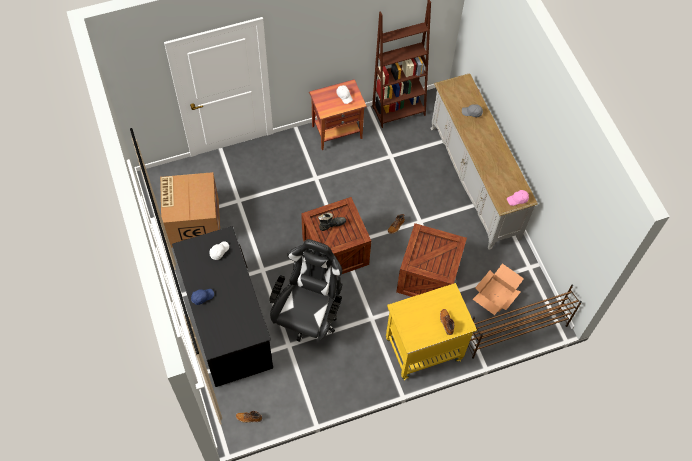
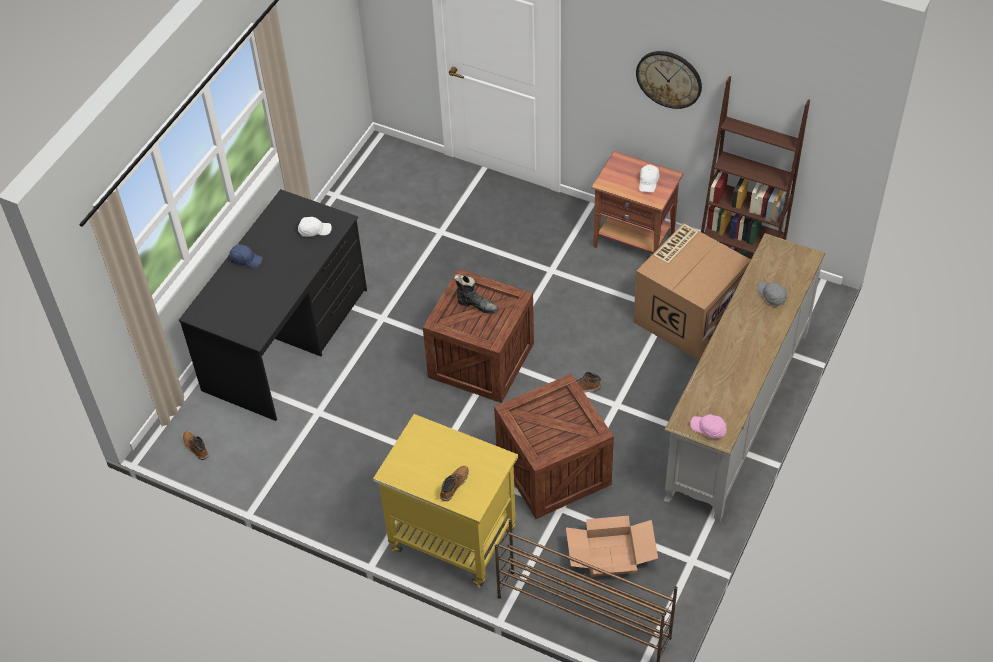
camera: 50 degrees right, 10 degrees down
cardboard box [160,172,220,248] -> cardboard box moved to [633,223,751,361]
black office chair [269,239,342,342] -> none
none -> wall clock [636,51,702,109]

